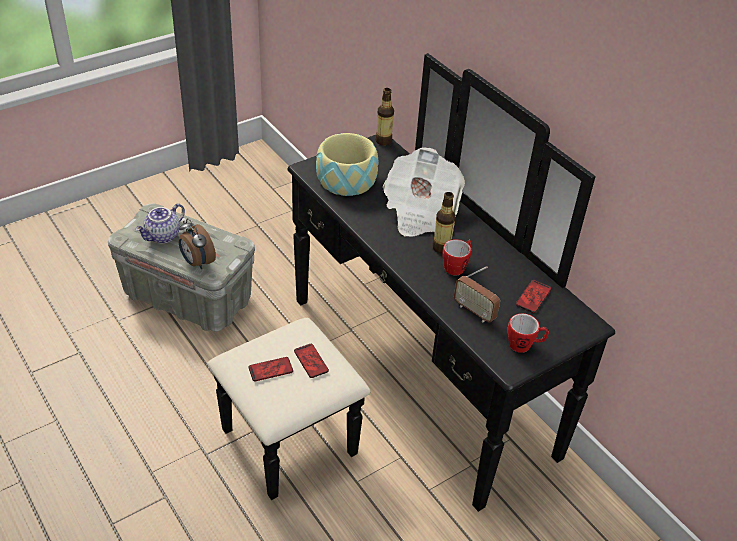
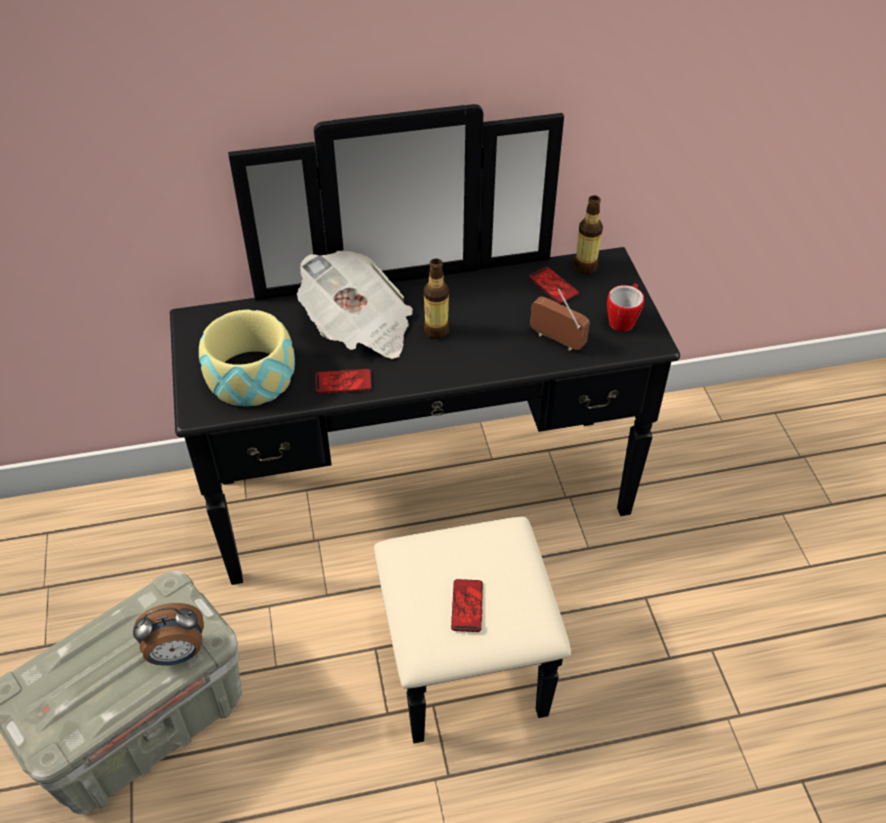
camera: 65 degrees left, 5 degrees up
teapot [135,204,185,243] -> none
phone [294,344,329,378] -> phone moved to [315,369,372,394]
bottle [375,88,394,145] -> bottle moved to [574,195,603,274]
mug [442,239,472,276] -> none
radio [454,266,500,322] -> radio turned 120 degrees counterclockwise [530,289,590,351]

